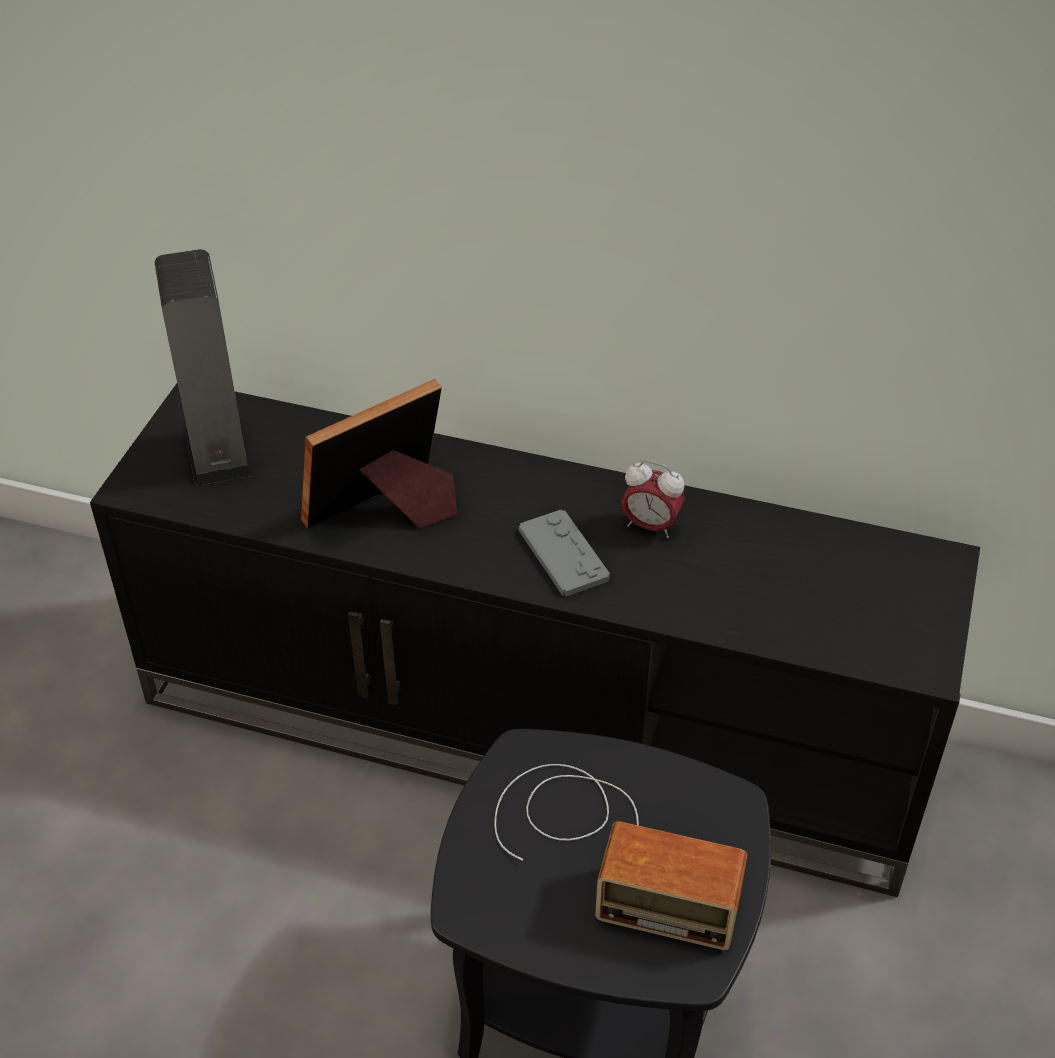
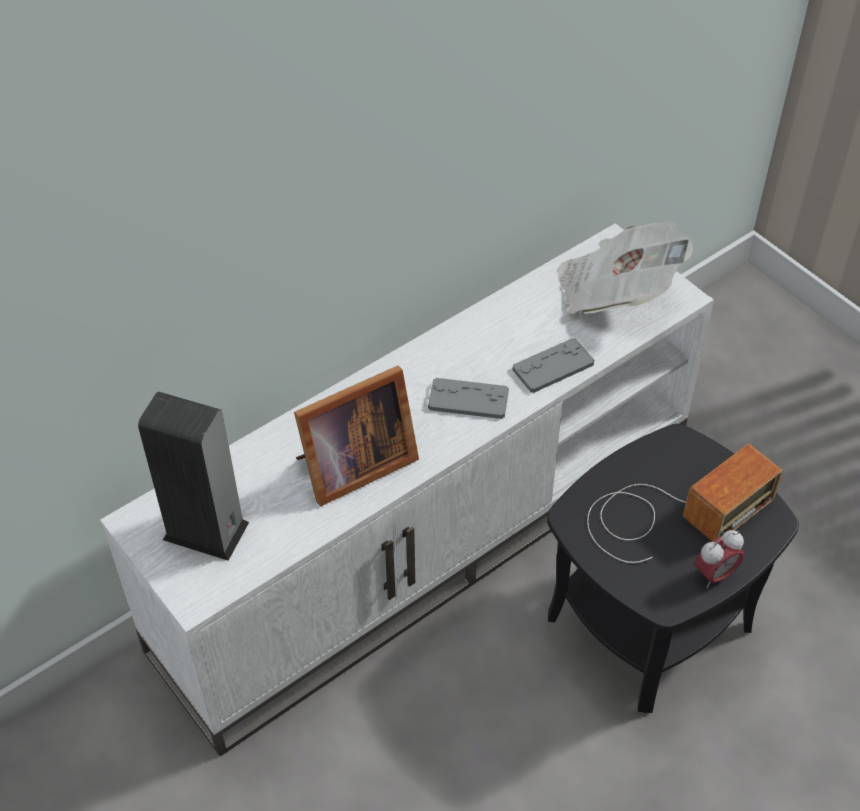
camera: 55 degrees left, 5 degrees up
black tv stand [90,384,980,897] -> white tv stand [100,223,714,756]
picture frame [301,379,457,528] -> picture frame turned 120 degrees counterclockwise [294,365,419,506]
alarm clock [622,460,685,538] -> alarm clock moved to [695,530,744,588]
none -> grey game controller [512,338,594,393]
none -> newspaper [557,221,693,314]

